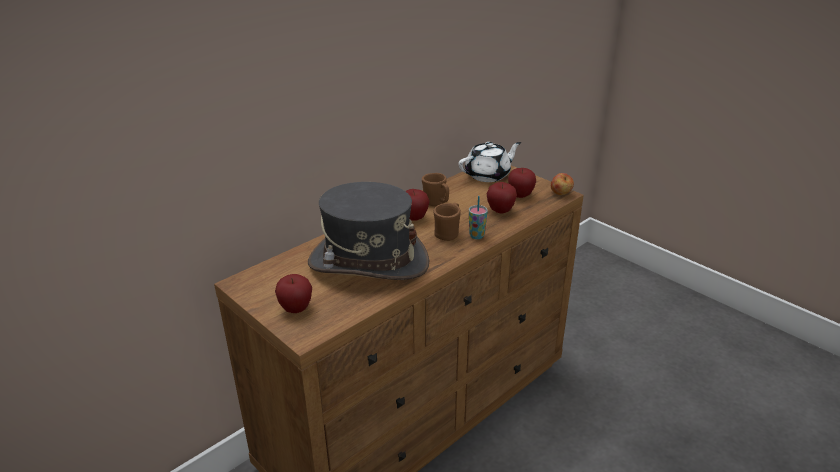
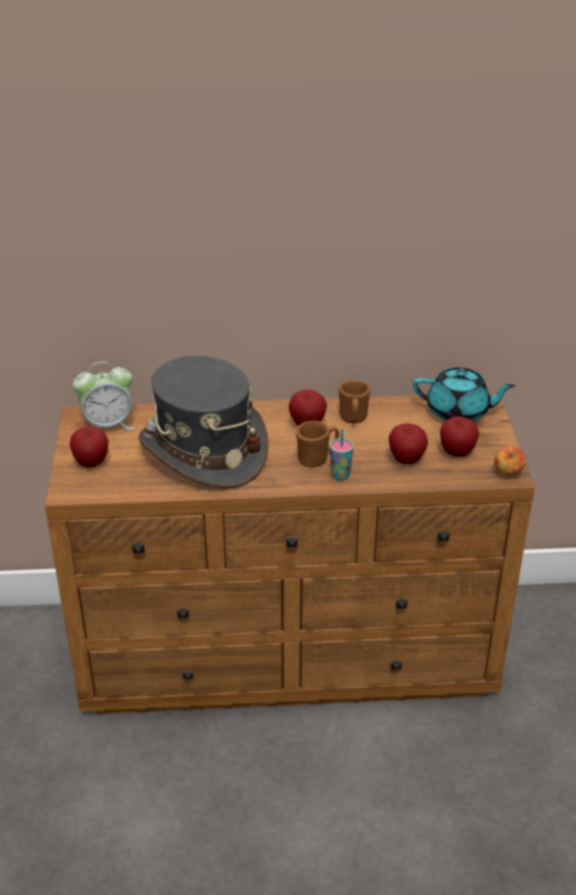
camera: 40 degrees right, 5 degrees up
white teapot [458,142,521,182] -> turquoise teapot [413,368,515,421]
none -> alarm clock [73,362,135,431]

